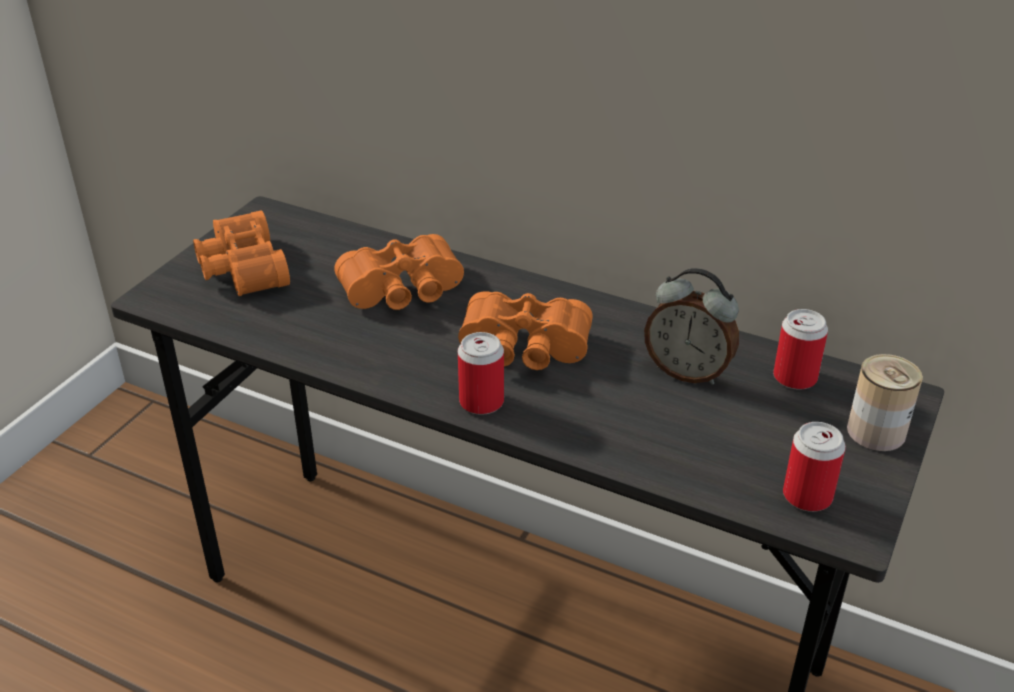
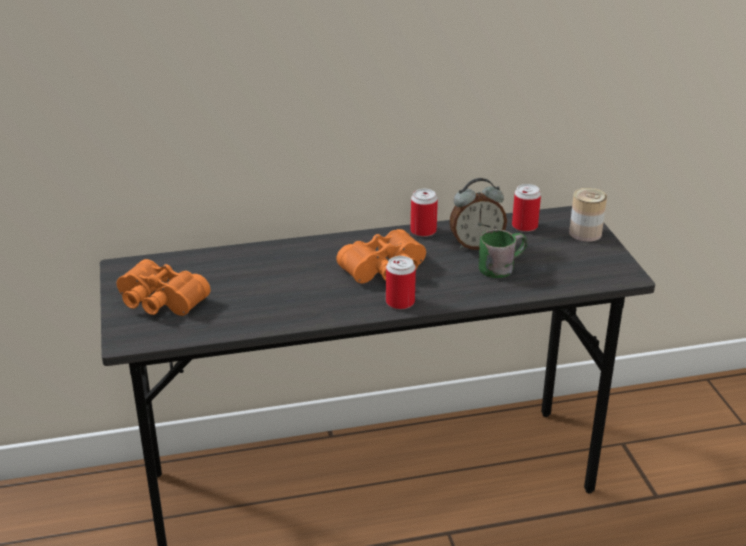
camera: 40 degrees left, 5 degrees down
orange binoculars [334,234,464,310] -> none
can [783,422,846,512] -> can moved to [410,189,438,237]
none -> green mug [479,229,528,278]

